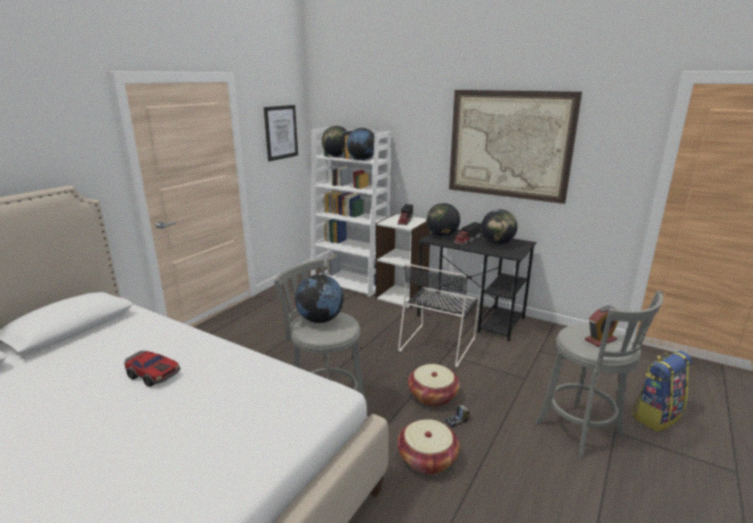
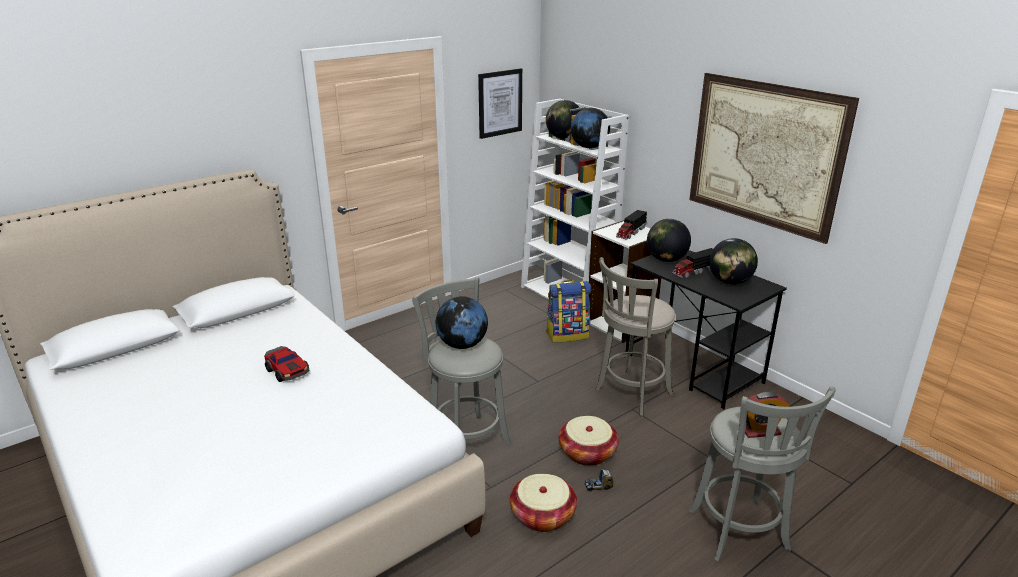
camera: 20 degrees right, 5 degrees up
black chair [398,263,480,367] -> grey stool [594,257,676,416]
backpack [632,351,692,432] -> backpack moved to [546,280,591,342]

